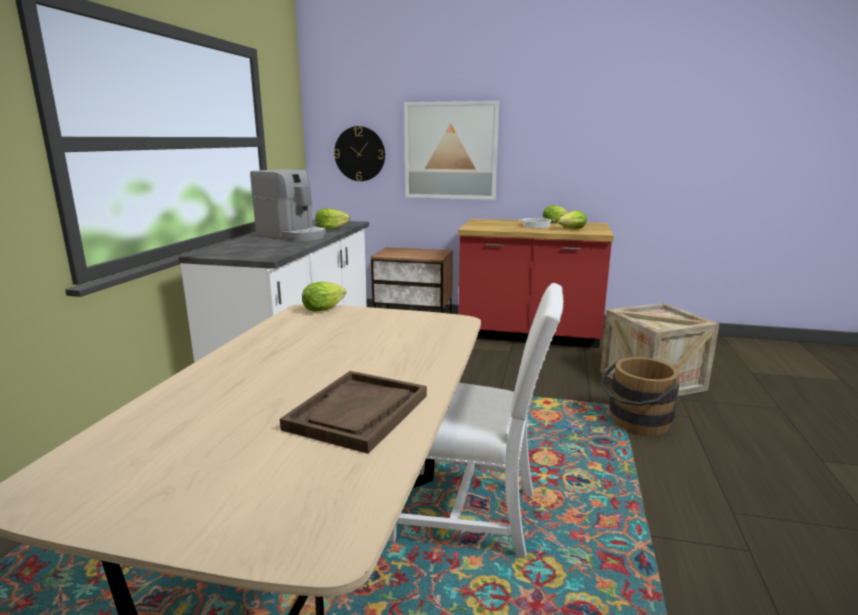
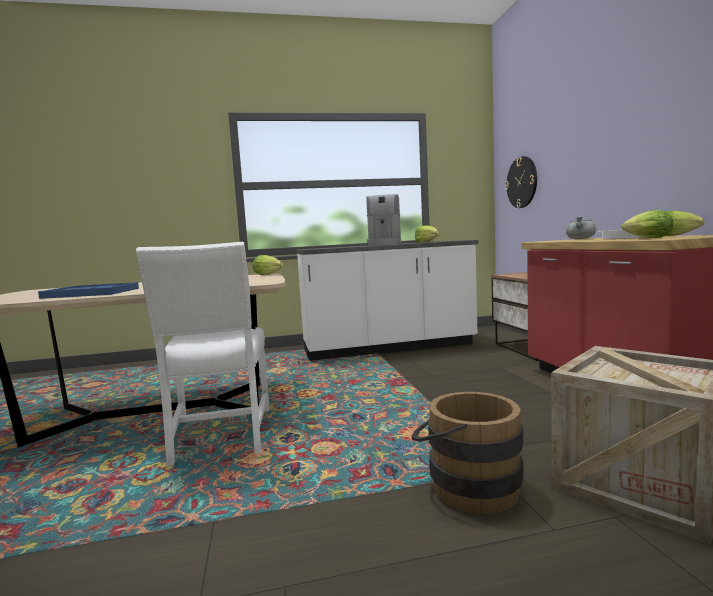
camera: 65 degrees right, 10 degrees down
brown tray [280,371,427,454] -> blue tray [38,282,139,299]
picture [404,101,499,200] -> none
none -> grey cooking pot [566,216,596,239]

